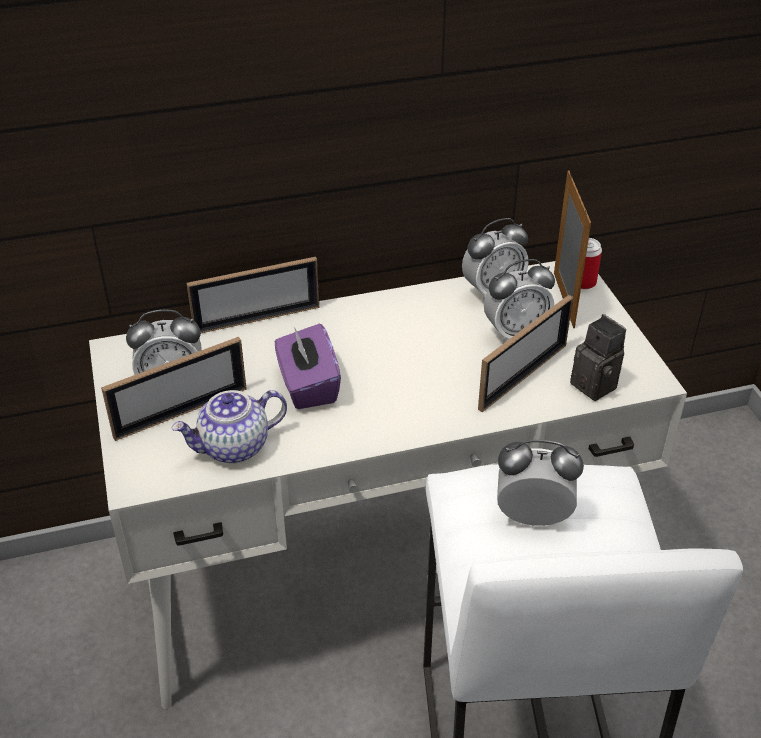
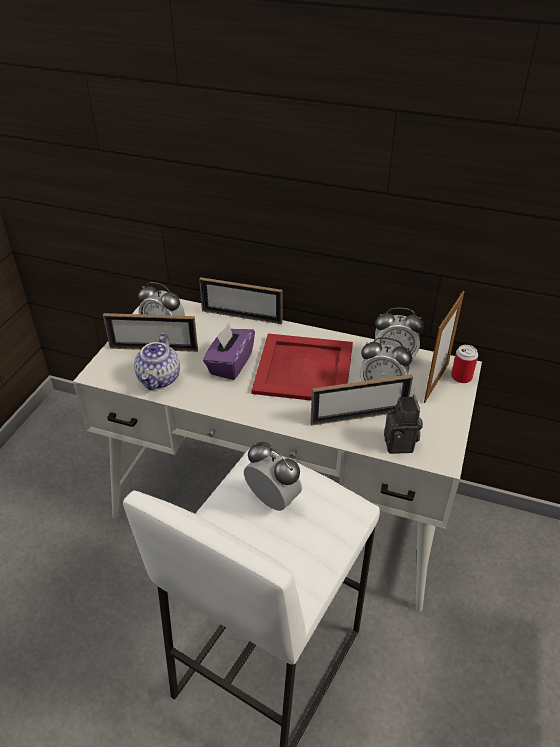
camera: 35 degrees right, 0 degrees up
teapot [171,390,287,463] -> teapot turned 90 degrees counterclockwise [134,333,180,390]
none -> red tray [251,334,353,401]

